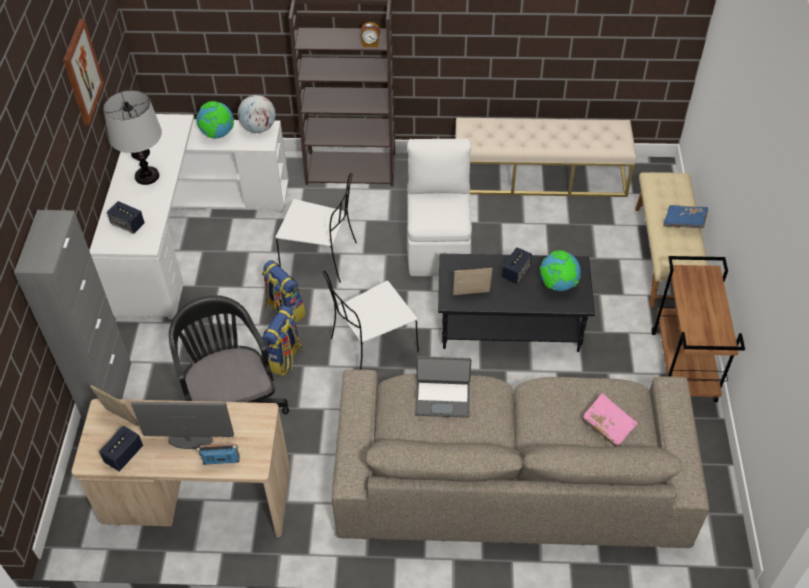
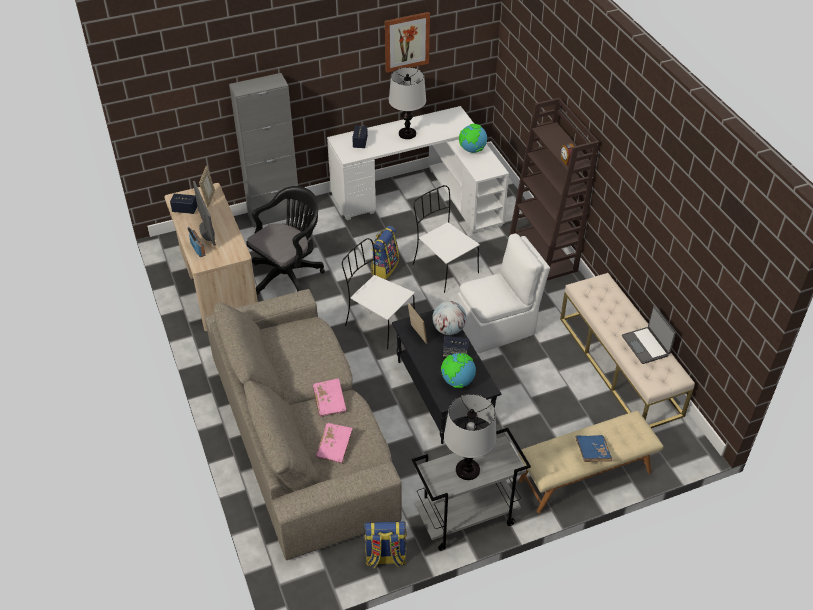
camera: 65 degrees right, 5 degrees down
globe [238,95,276,133] -> globe moved to [432,301,466,335]
backpack [262,306,303,376] -> backpack moved to [364,521,407,568]
white chair [276,173,357,283] -> white chair turned 150 degrees clockwise [413,185,480,293]
laptop [415,356,471,418] -> laptop moved to [622,306,676,364]
brown cart [652,256,745,402] -> grey cart [412,428,531,551]
none -> pink book [312,378,347,417]
none -> table lamp [444,394,497,480]

